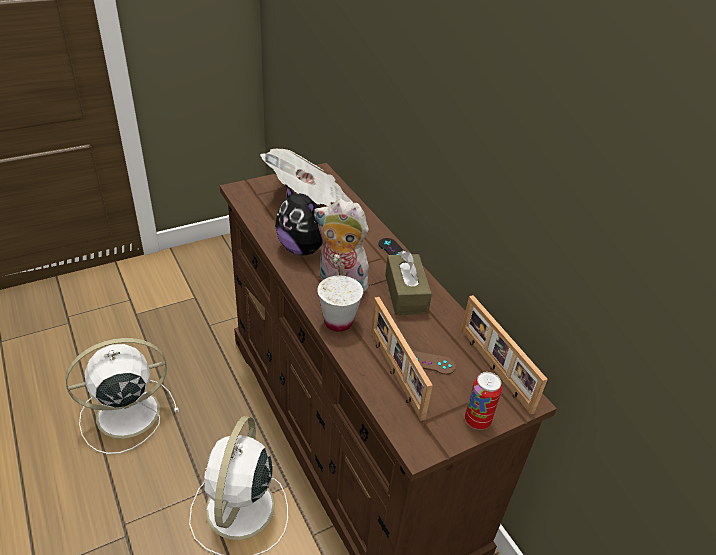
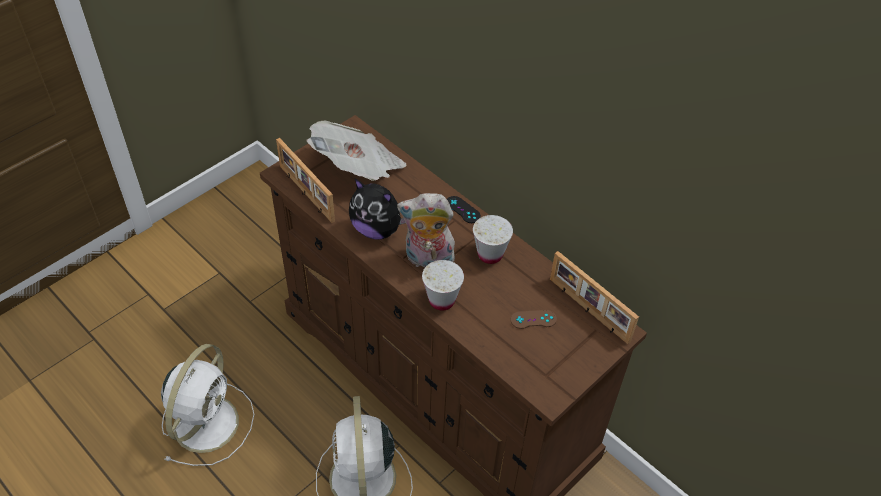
camera: 15 degrees left, 10 degrees up
white fan [66,338,179,454] -> white fan turned 150 degrees clockwise [161,344,255,466]
picture frame [371,297,433,421] -> picture frame moved to [276,138,335,223]
brown tissue box [385,251,432,315] -> white cup [473,215,513,264]
can [465,372,502,430] -> none

